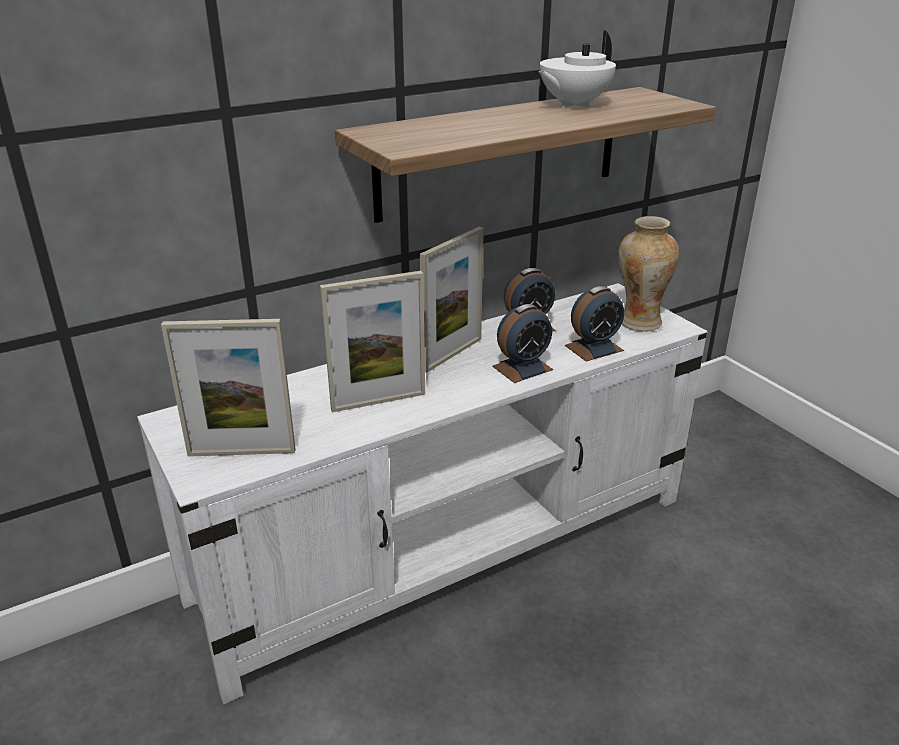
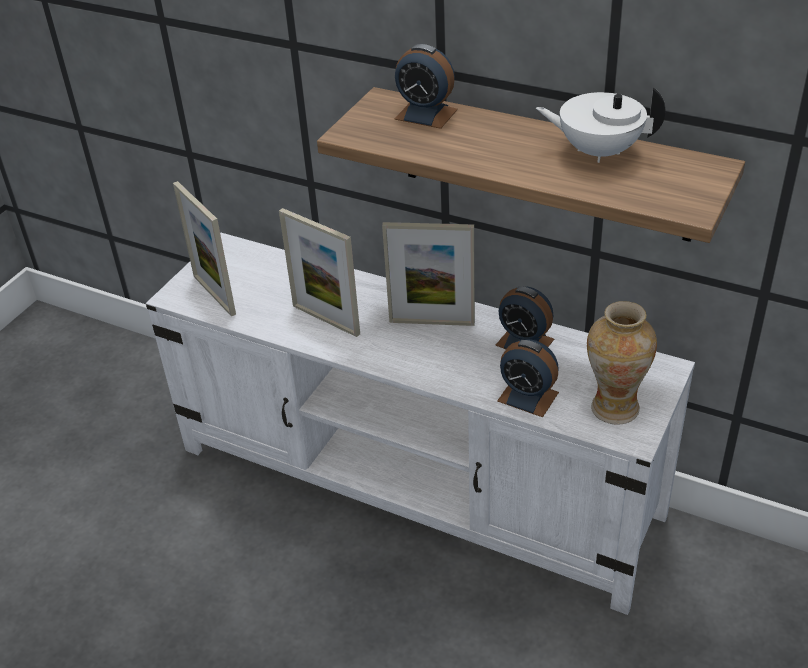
camera: 60 degrees right, 10 degrees up
alarm clock [492,304,553,383] -> alarm clock moved to [394,44,458,129]

